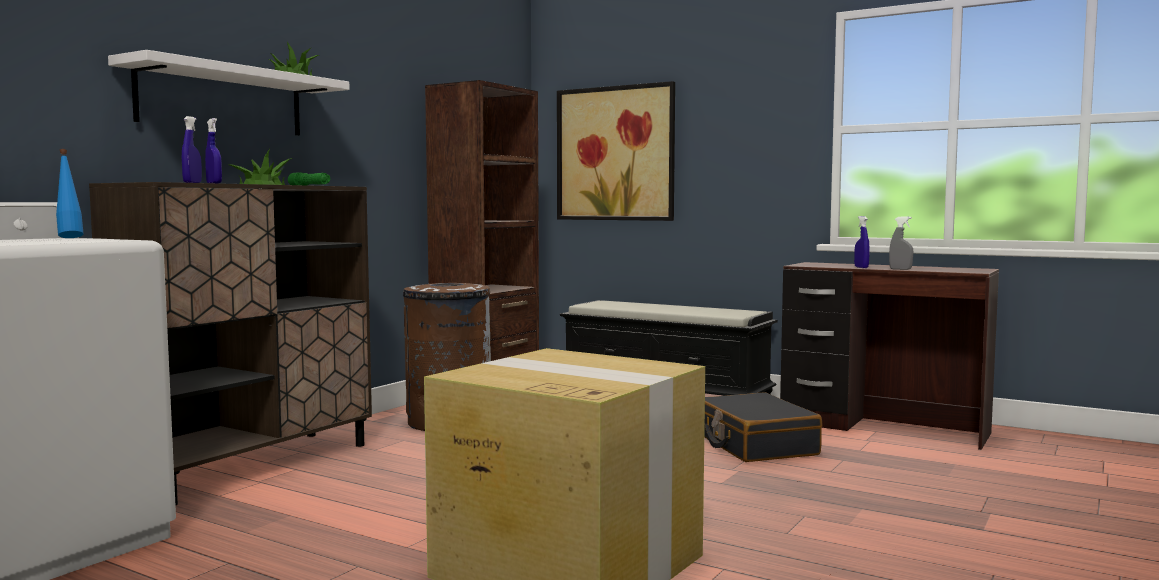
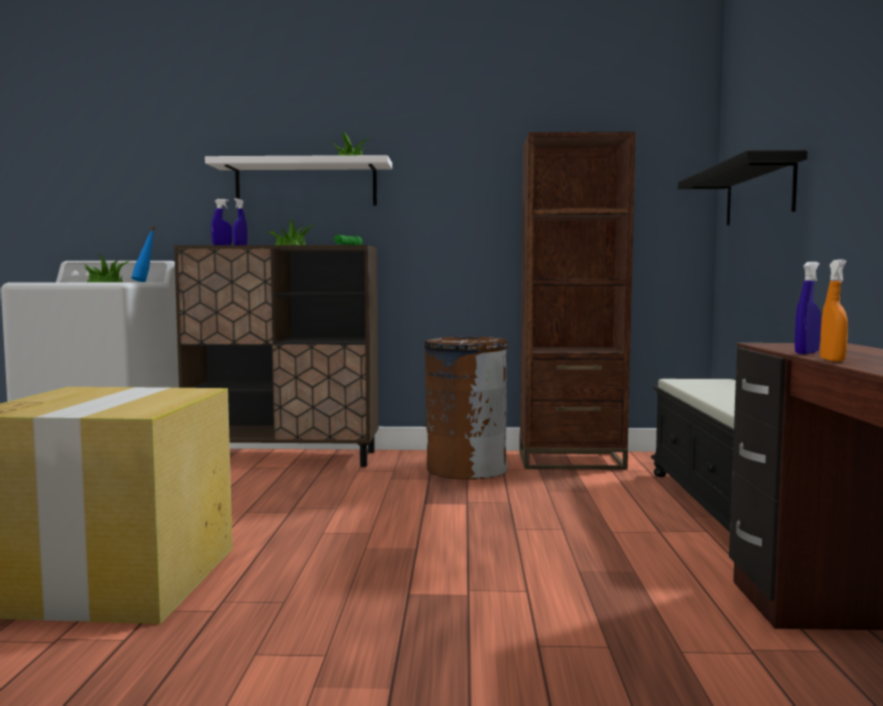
camera: 60 degrees right, 0 degrees up
picture [557,81,675,221] -> black shelf [678,150,808,226]
black suitcase [704,392,822,462] -> none
grey spray bottle [889,216,913,270] -> orange spray bottle [820,259,848,362]
none -> potted plant [84,253,129,282]

